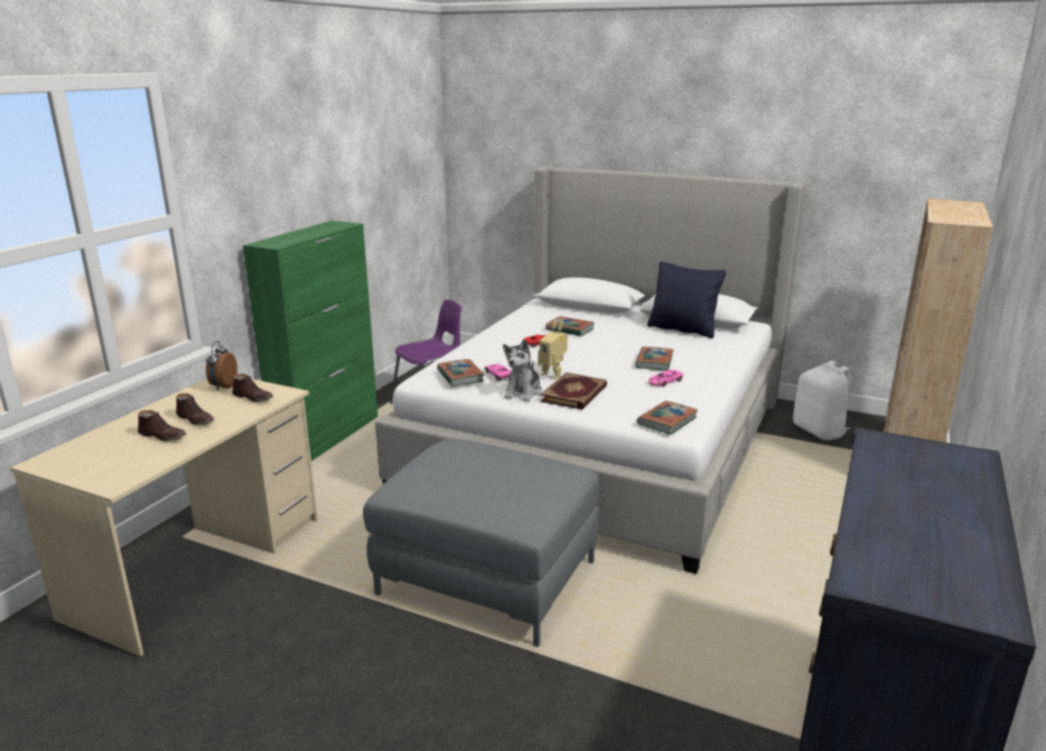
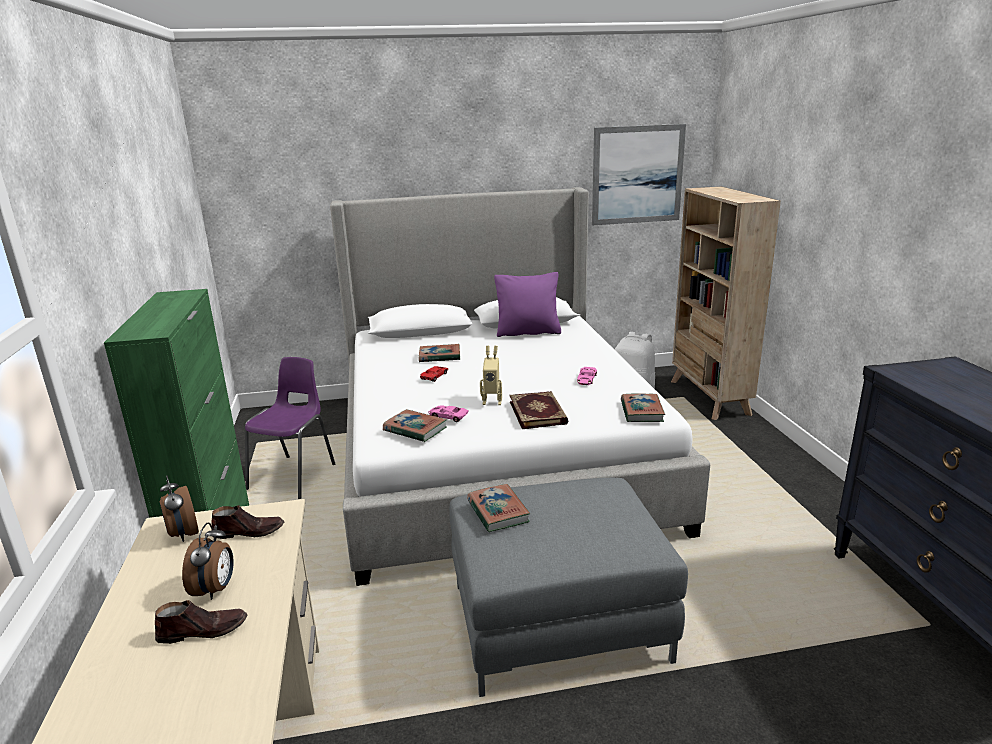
camera: 35 degrees left, 0 degrees up
brown shoe [176,393,214,425] -> alarm clock [182,522,234,600]
plush toy [503,339,542,402] -> none
book [635,347,674,371] -> book moved to [467,484,530,532]
black pillow [647,262,726,338] -> purple pillow [494,272,561,337]
none -> picture [592,124,686,225]

